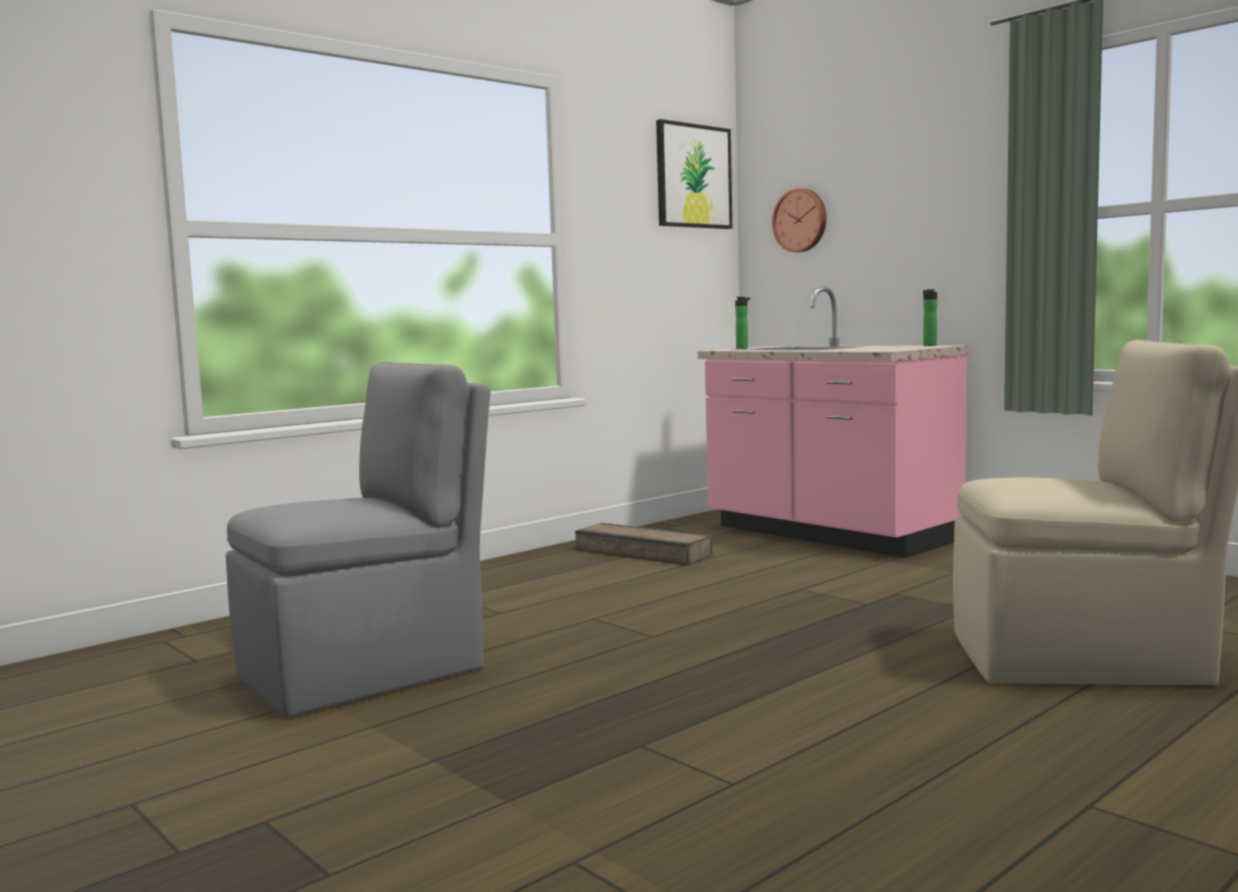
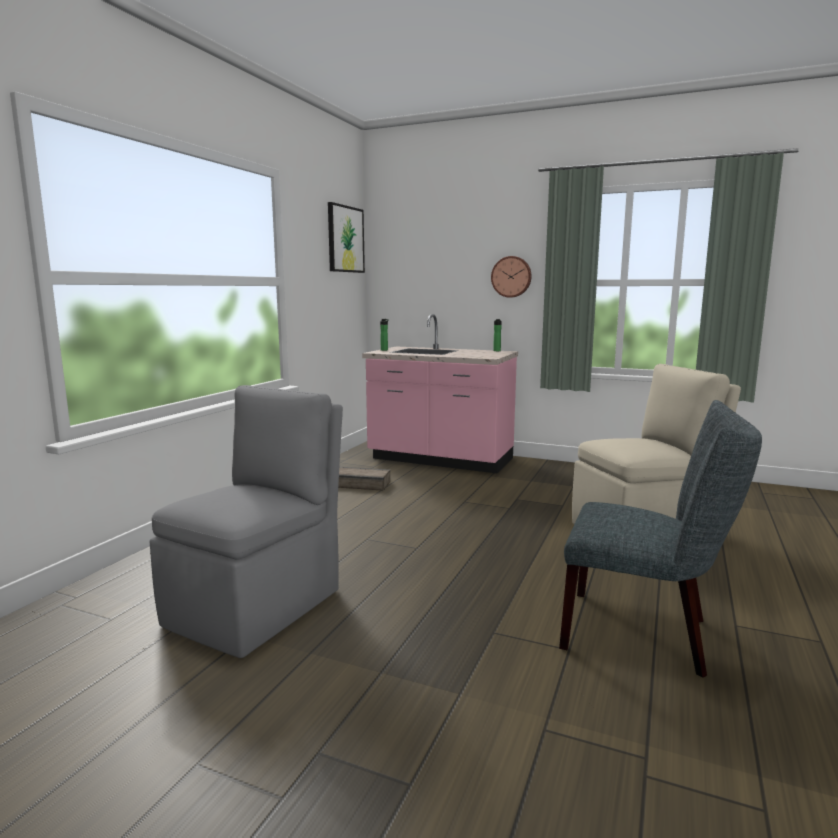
camera: 25 degrees left, 5 degrees up
wall clock [772,188,827,252] -> wall clock moved to [491,256,532,298]
none -> grey chair [559,400,762,678]

